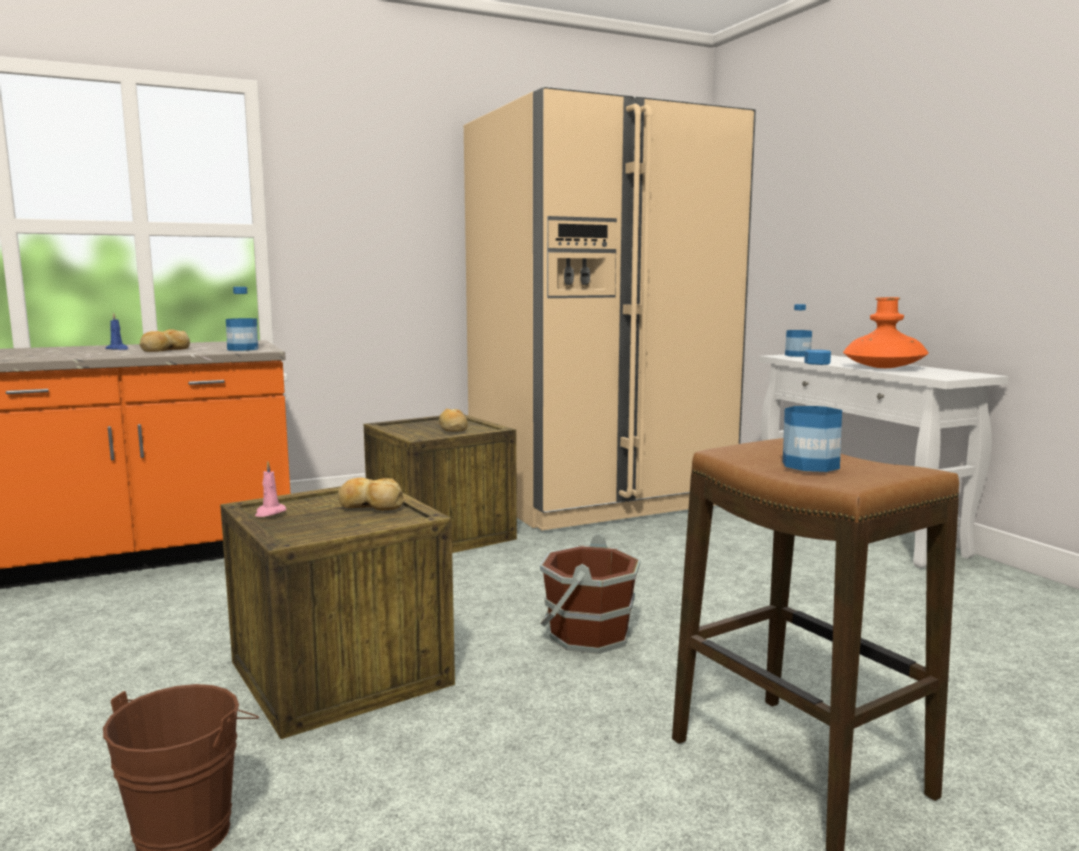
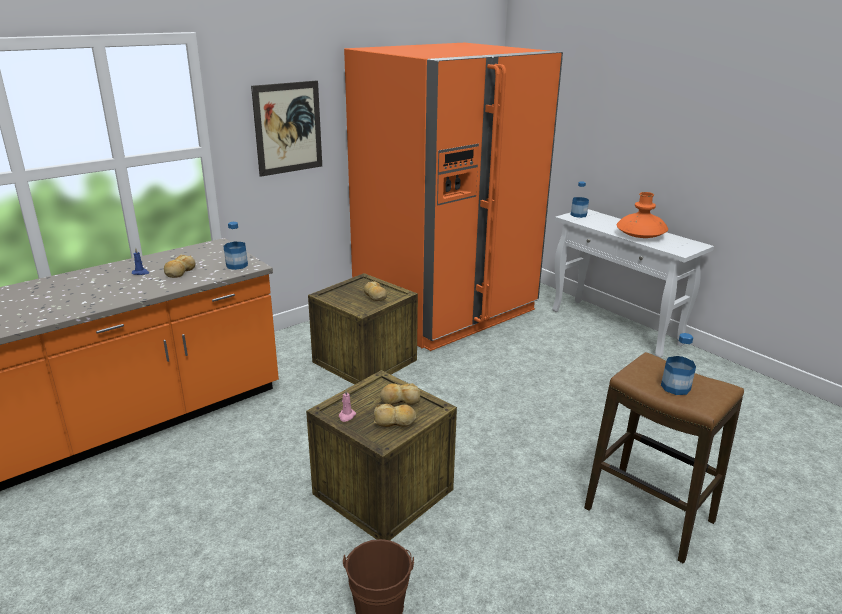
camera: 15 degrees left, 15 degrees up
beige fridge [464,87,756,530] -> orange fridge [344,43,563,351]
brown bucket [540,533,641,654] -> none
none -> picture [251,80,322,177]
none -> bread [374,404,416,427]

